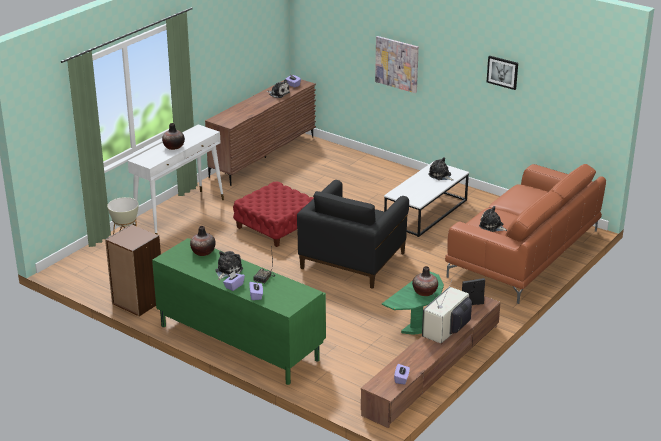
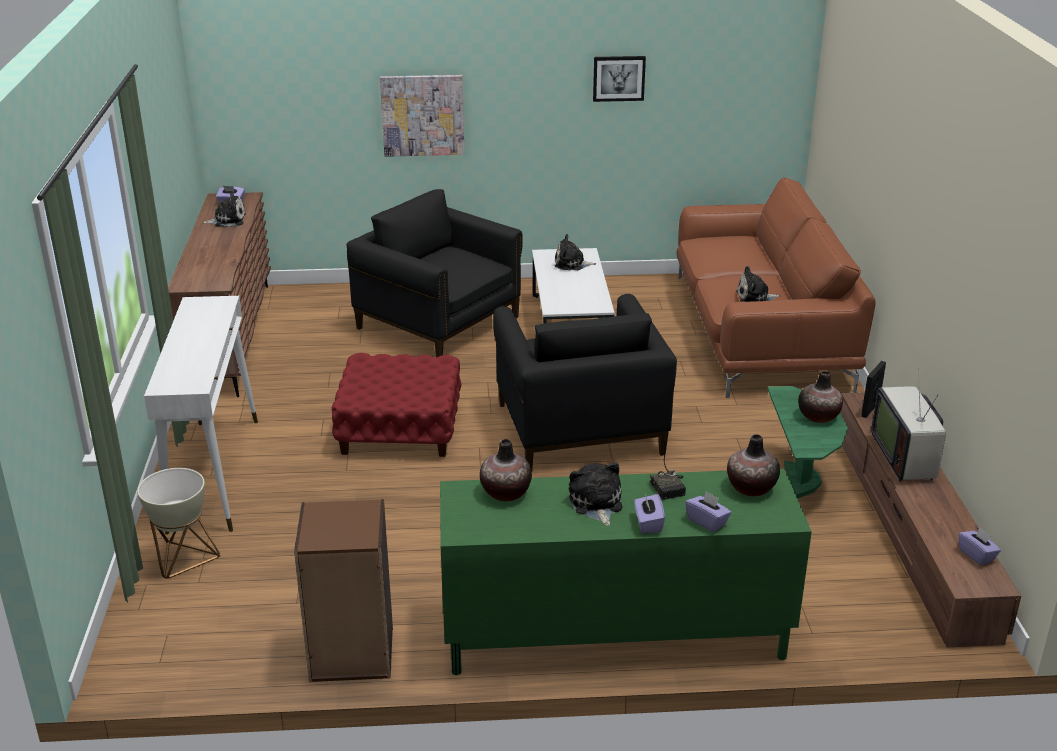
camera: 40 degrees left, 0 degrees up
vase [162,123,185,150] -> vase moved to [727,434,780,496]
none -> black armchair [347,189,523,357]

